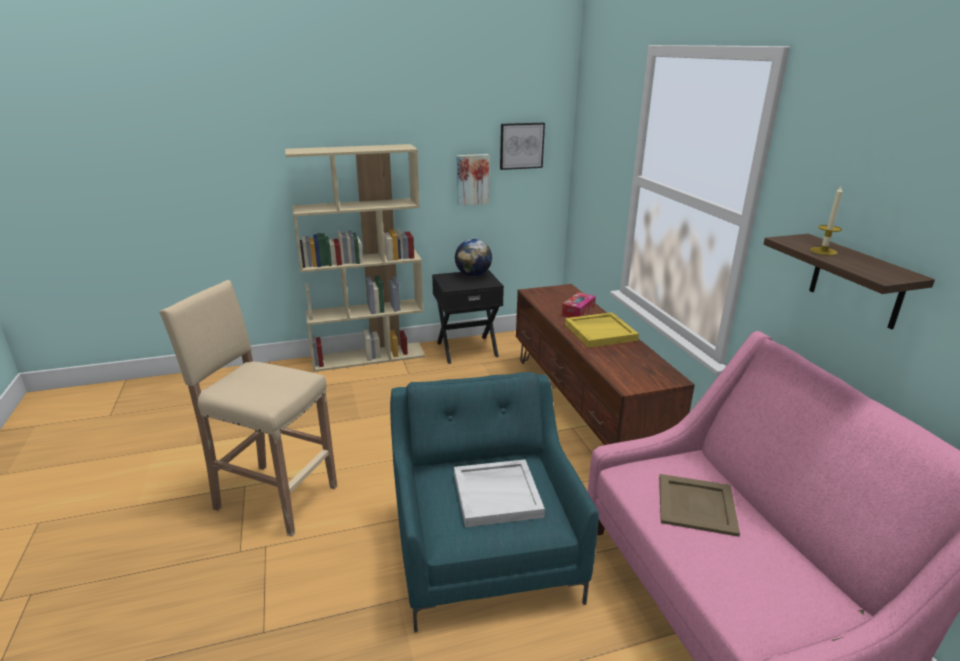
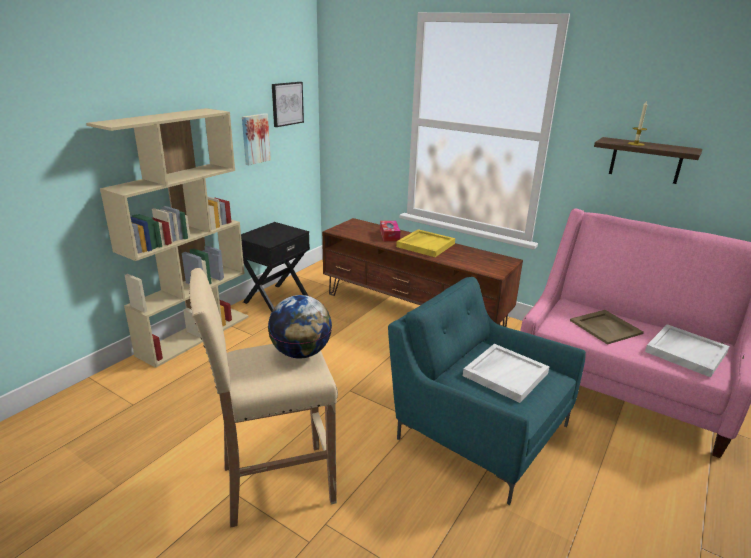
camera: 40 degrees left, 0 degrees up
globe [455,239,492,277] -> globe moved to [268,295,332,358]
none -> white tray [645,324,730,378]

